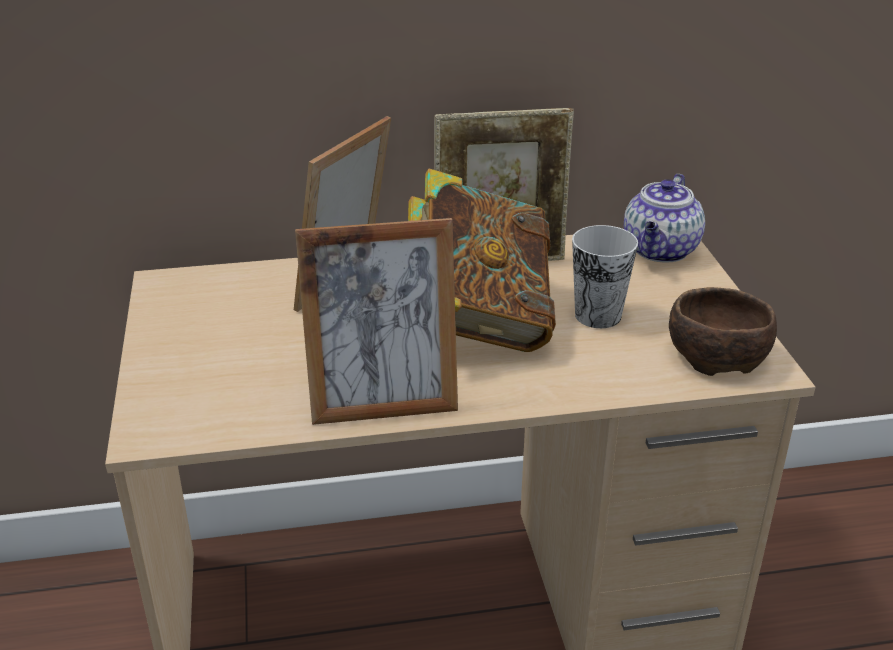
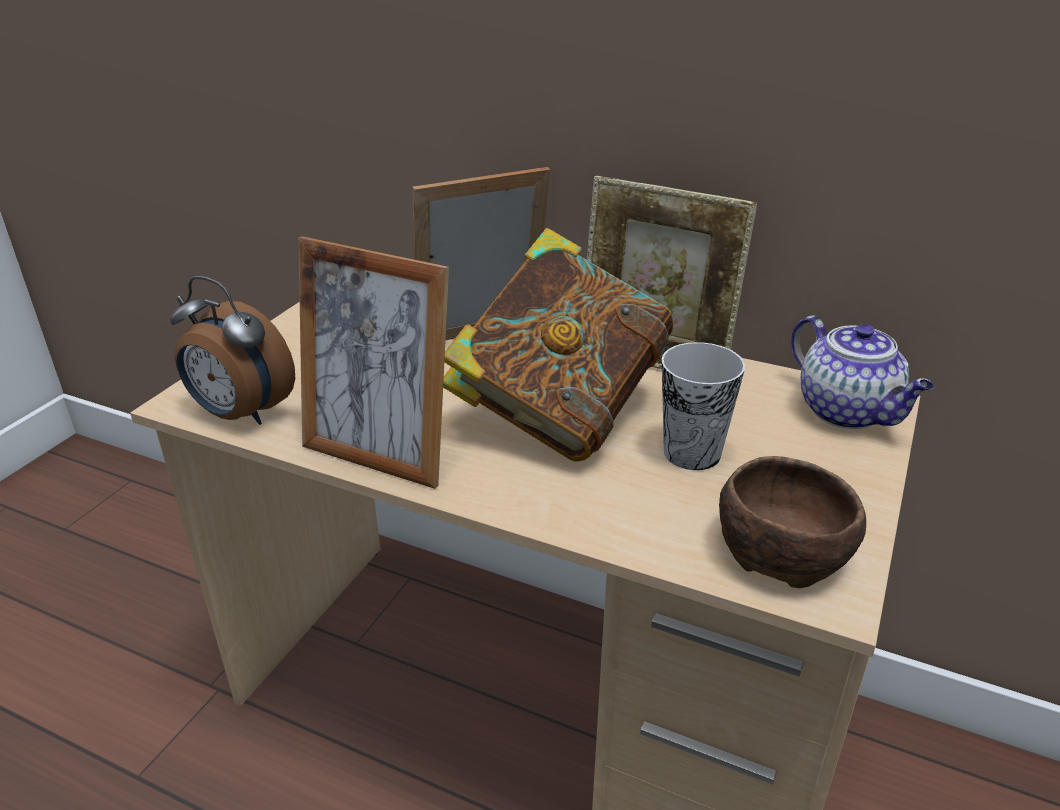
camera: 35 degrees right, 0 degrees up
teapot [624,174,705,263] -> teapot turned 90 degrees counterclockwise [791,315,934,429]
none -> alarm clock [170,276,295,425]

